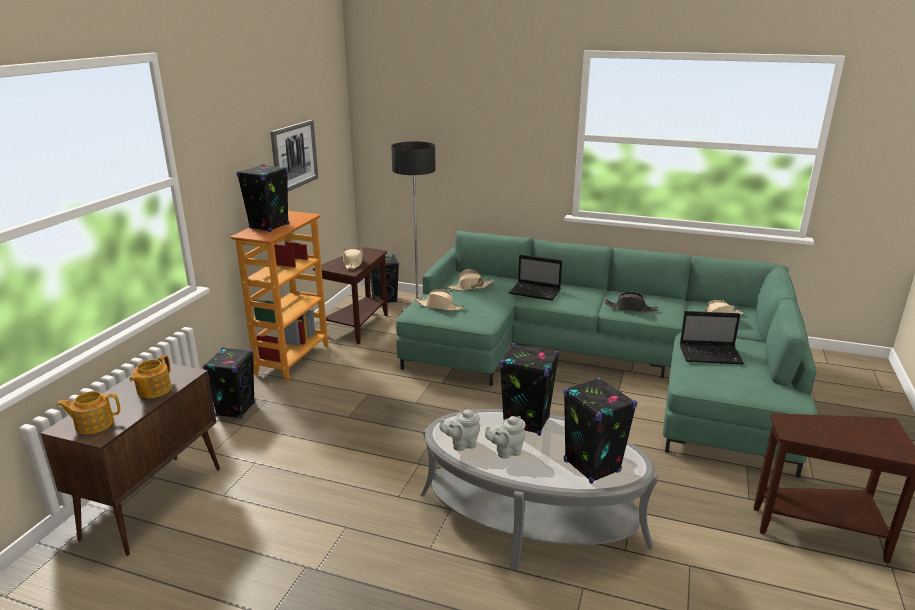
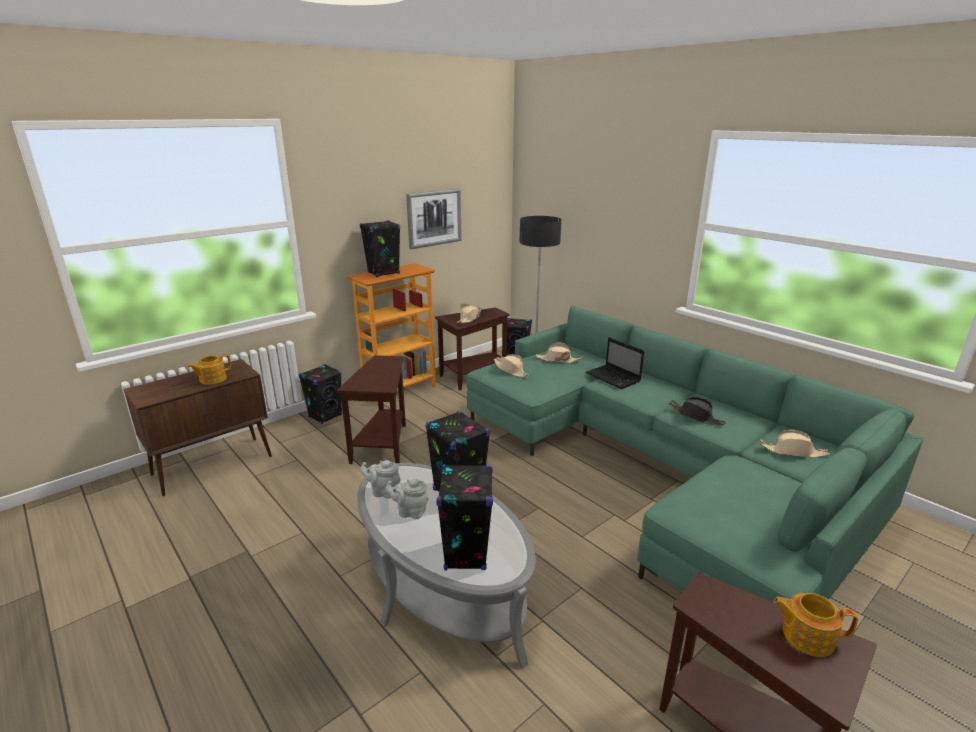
camera: 30 degrees right, 0 degrees up
teapot [56,391,120,434] -> teapot moved to [773,593,858,657]
laptop [680,311,744,364] -> none
none -> brown side table [337,355,406,464]

